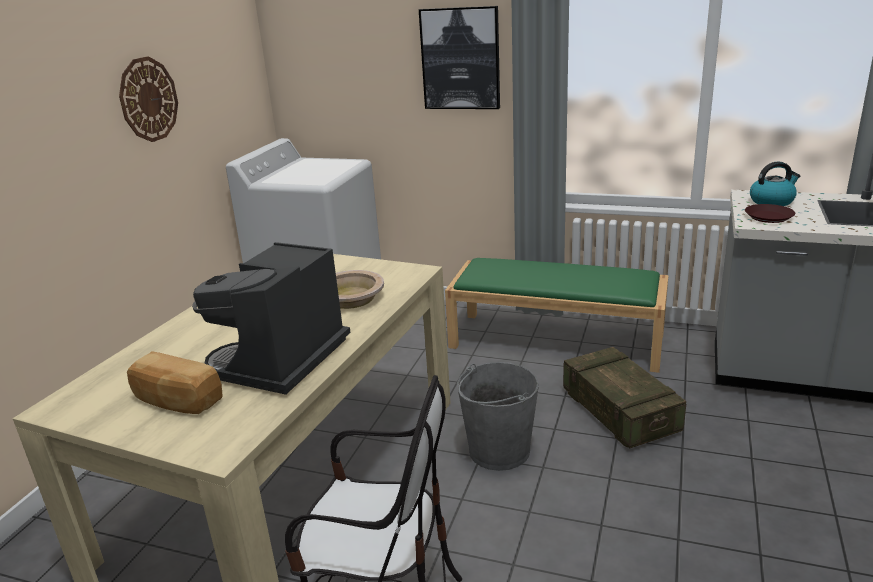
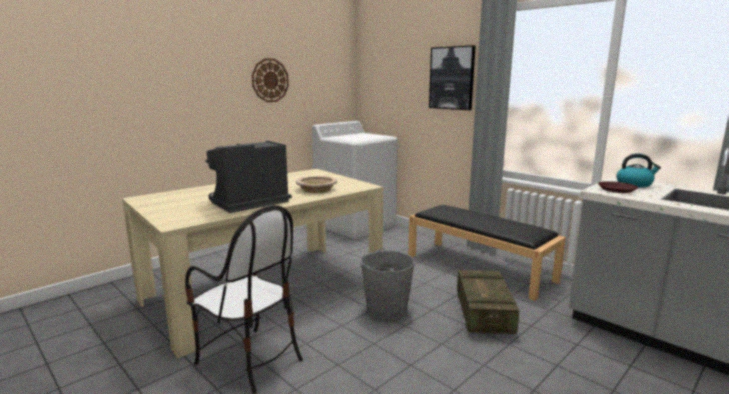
camera: 25 degrees right, 10 degrees down
bread [127,351,223,414] -> none
green bench [445,258,669,373] -> black bench [408,205,566,301]

